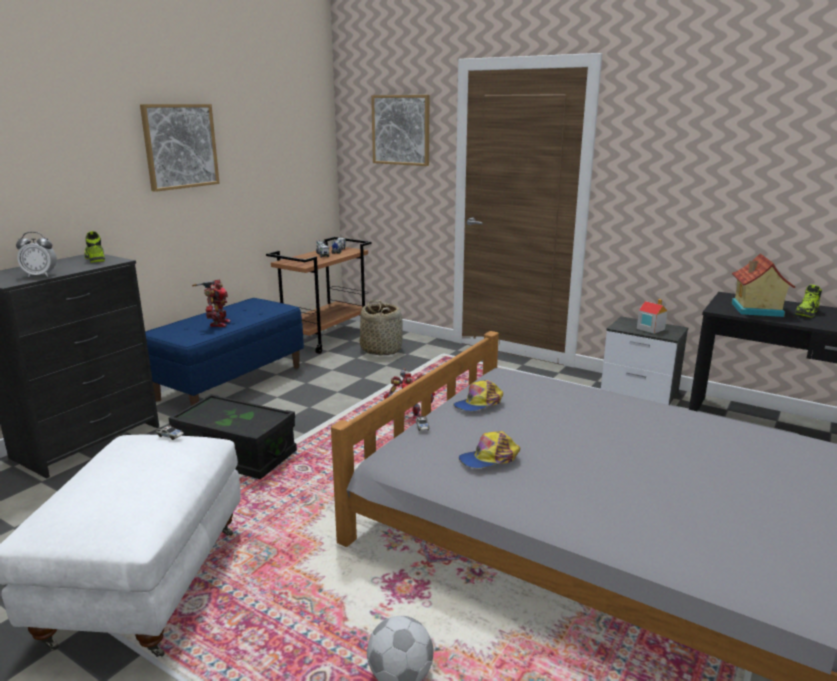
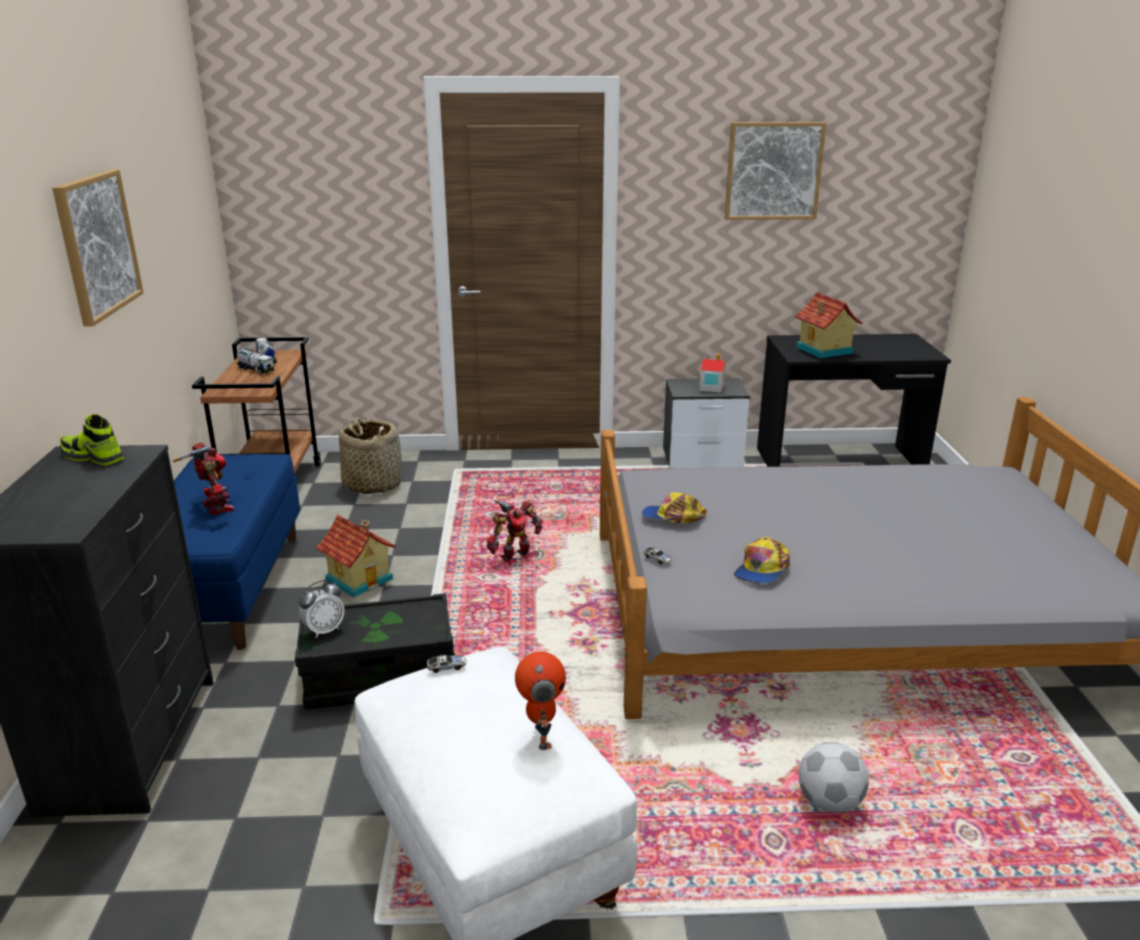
camera: 35 degrees left, 5 degrees up
alarm clock [16,232,57,277] -> alarm clock moved to [299,580,345,638]
picture [371,95,429,166] -> picture moved to [725,122,826,220]
cap [453,380,503,411] -> cap turned 90 degrees clockwise [642,492,707,524]
shoe [795,285,822,317] -> none
none -> toy house [316,515,396,598]
none -> toy robot [515,651,566,750]

